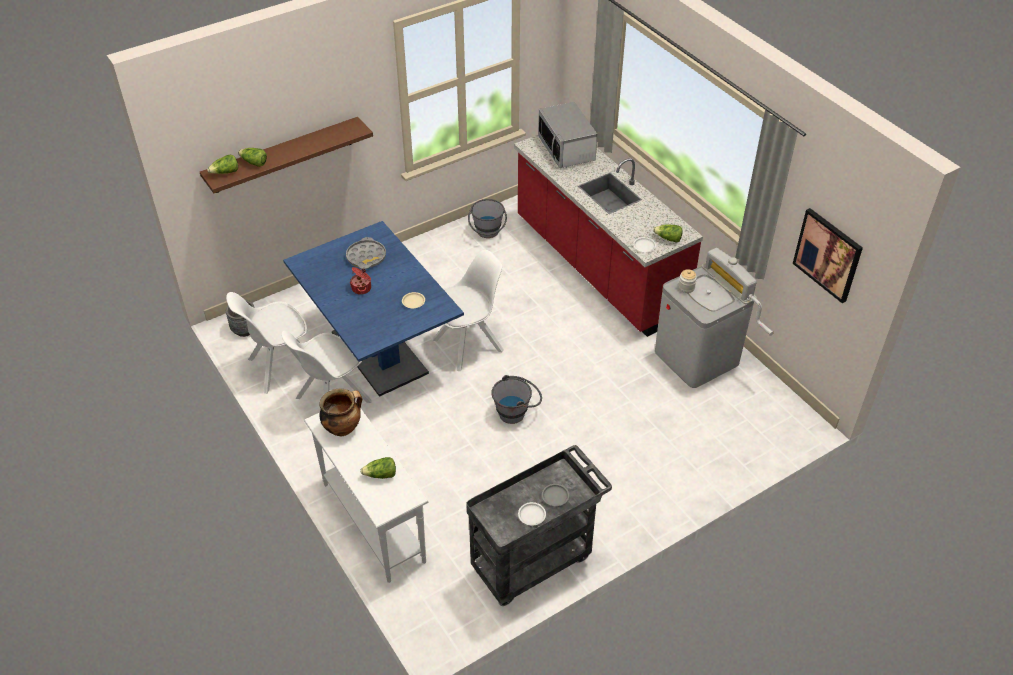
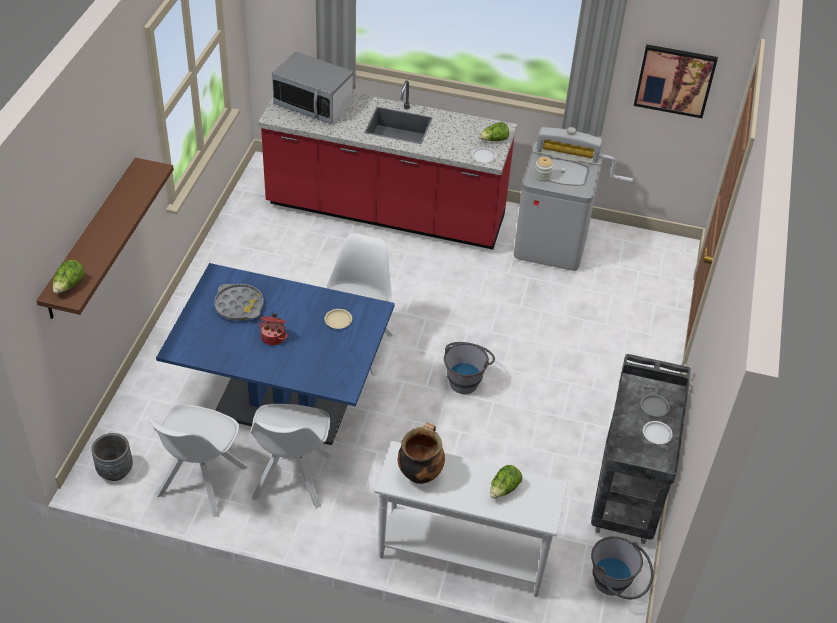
camera: 45 degrees left, 0 degrees up
lettuce [238,148,267,167] -> none
grey bucket [468,199,507,238] -> grey bucket moved to [591,536,653,599]

